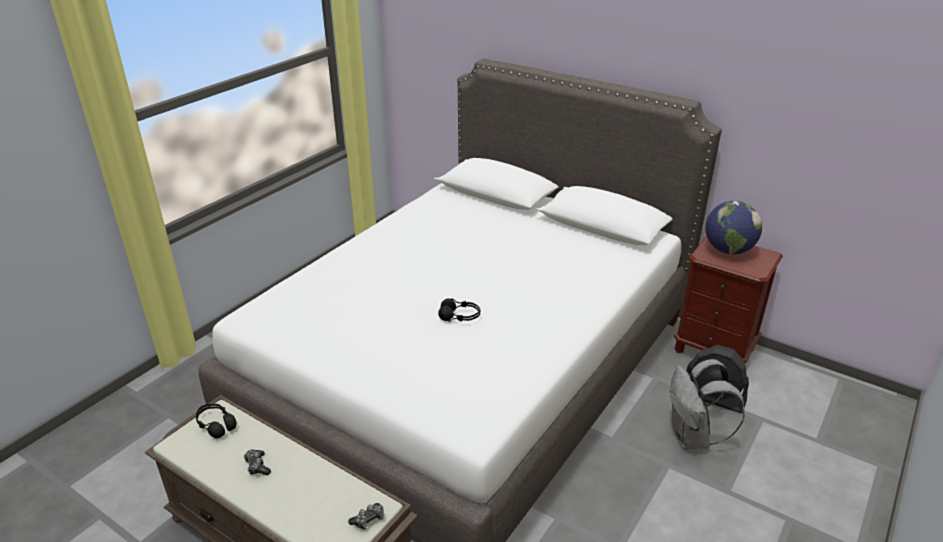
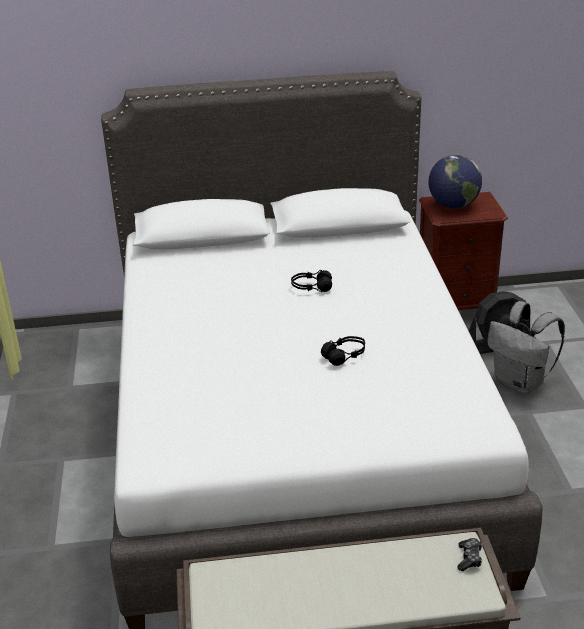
camera: 40 degrees left, 0 degrees up
black headphones [195,404,237,438] -> black headphones moved to [291,270,332,293]
game controller [244,449,271,475] -> none

